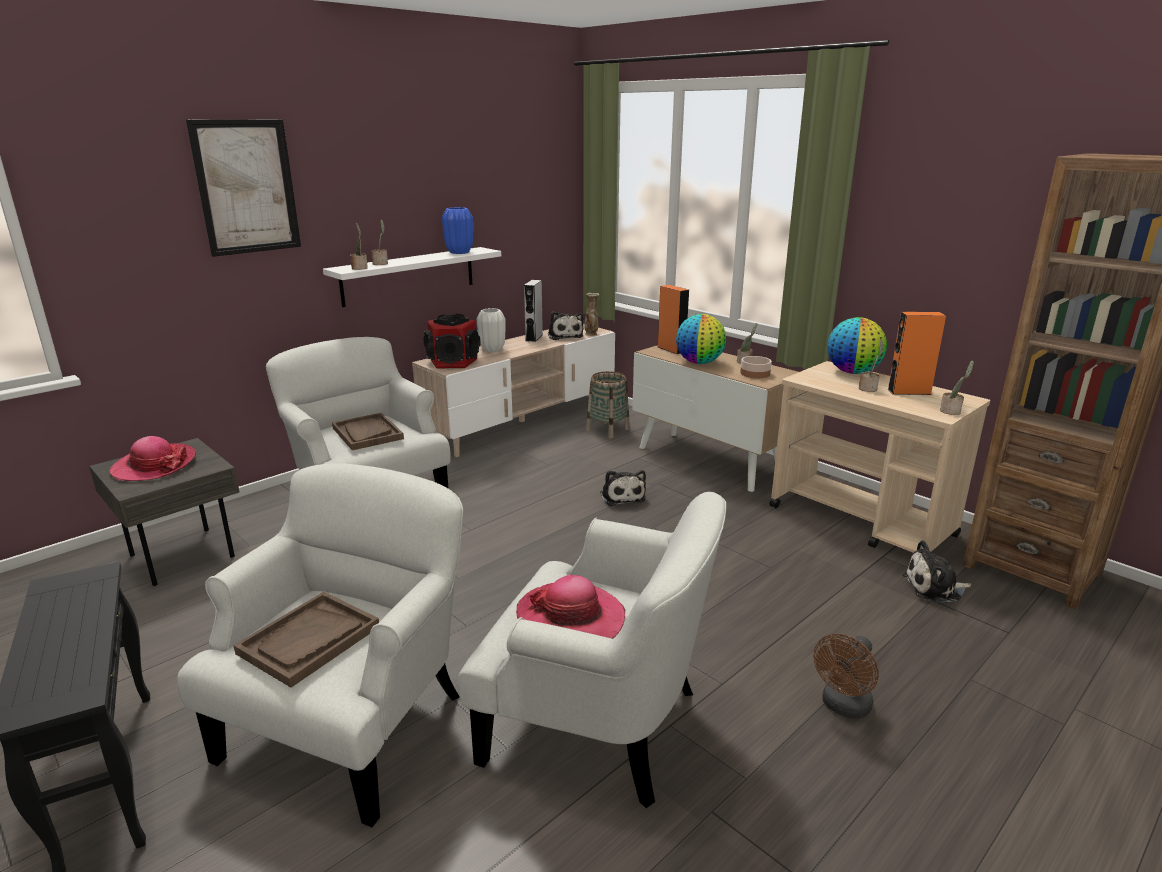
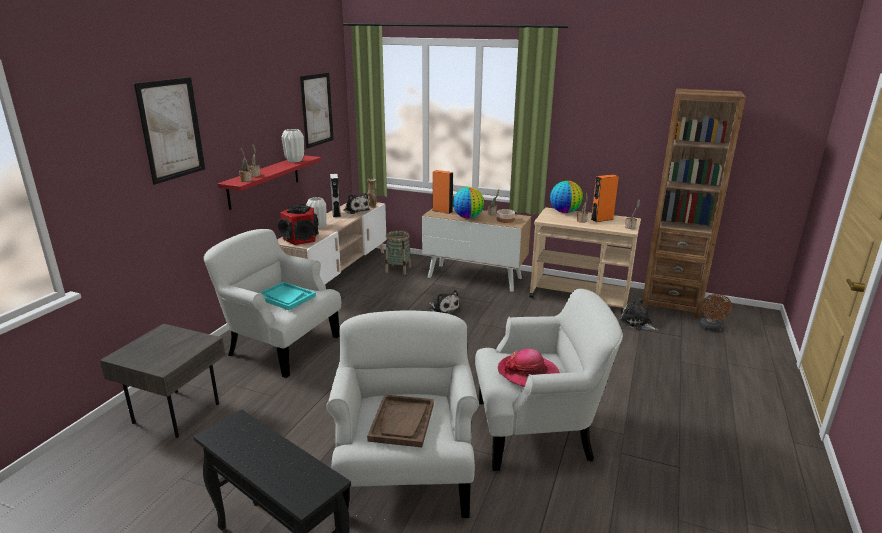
camera: 25 degrees left, 0 degrees up
hat [109,436,196,481] -> none
white shelf [323,247,501,307] -> red shelf [217,155,321,210]
brown tray [332,413,404,450] -> turquoise tray [260,282,316,310]
blue vase [442,207,473,254] -> white vase [282,129,304,162]
brown fan [814,634,879,719] -> brown fan moved to [699,294,732,331]
plush toy [903,541,972,602] -> plush toy turned 75 degrees clockwise [620,298,658,330]
none -> picture [300,73,334,149]

